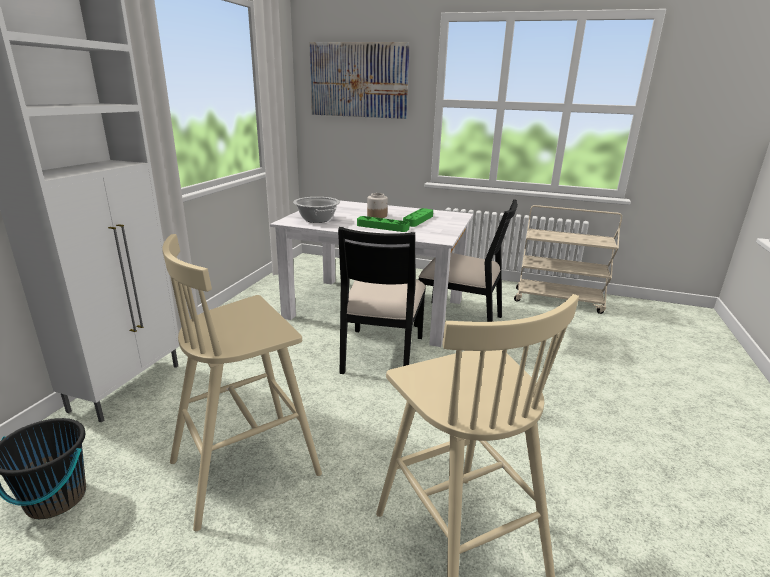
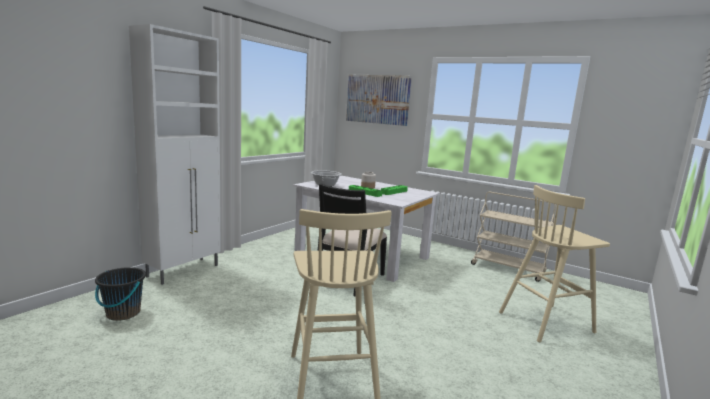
camera: 15 degrees right, 10 degrees down
beige stool [162,234,322,531] -> beige stool moved to [499,185,610,342]
black chair [414,199,518,327] -> none

